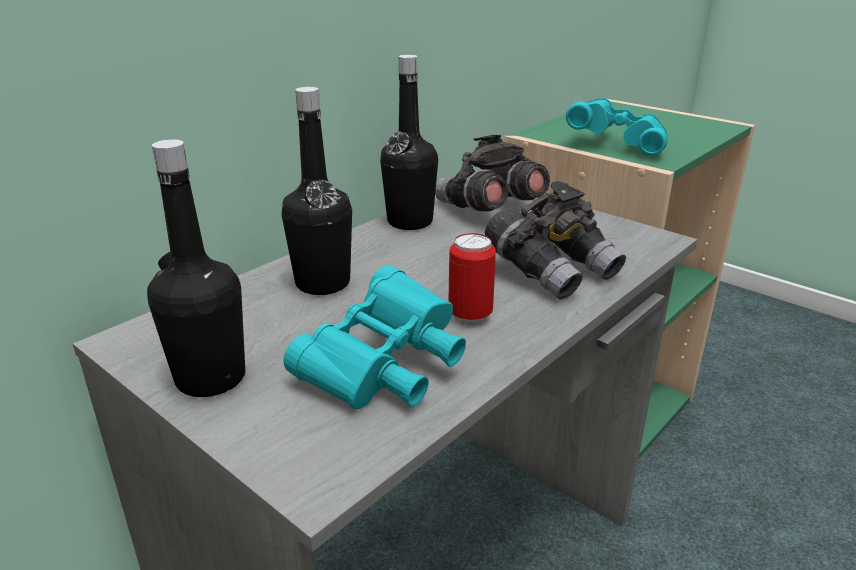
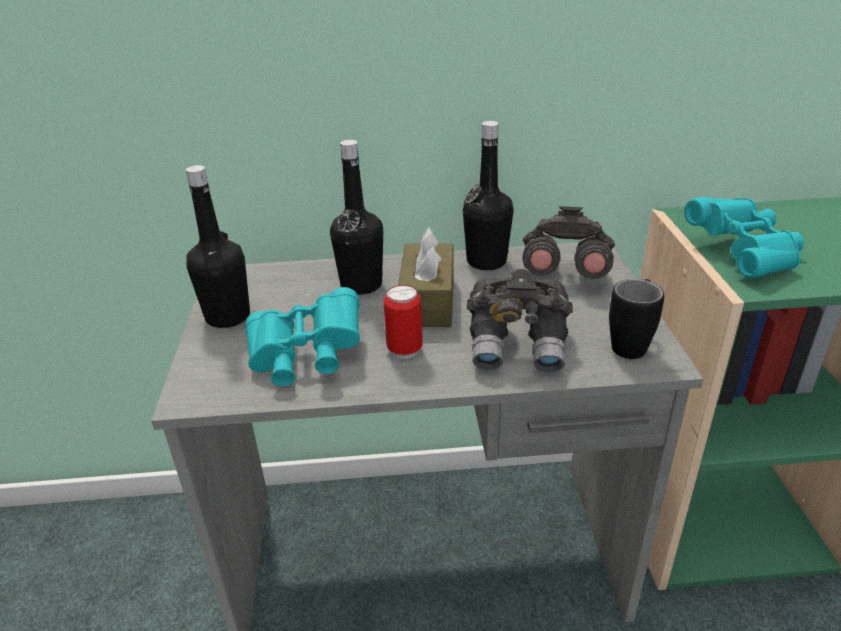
camera: 45 degrees right, 5 degrees up
none -> brown tissue box [398,227,454,327]
none -> black mug [609,279,664,359]

